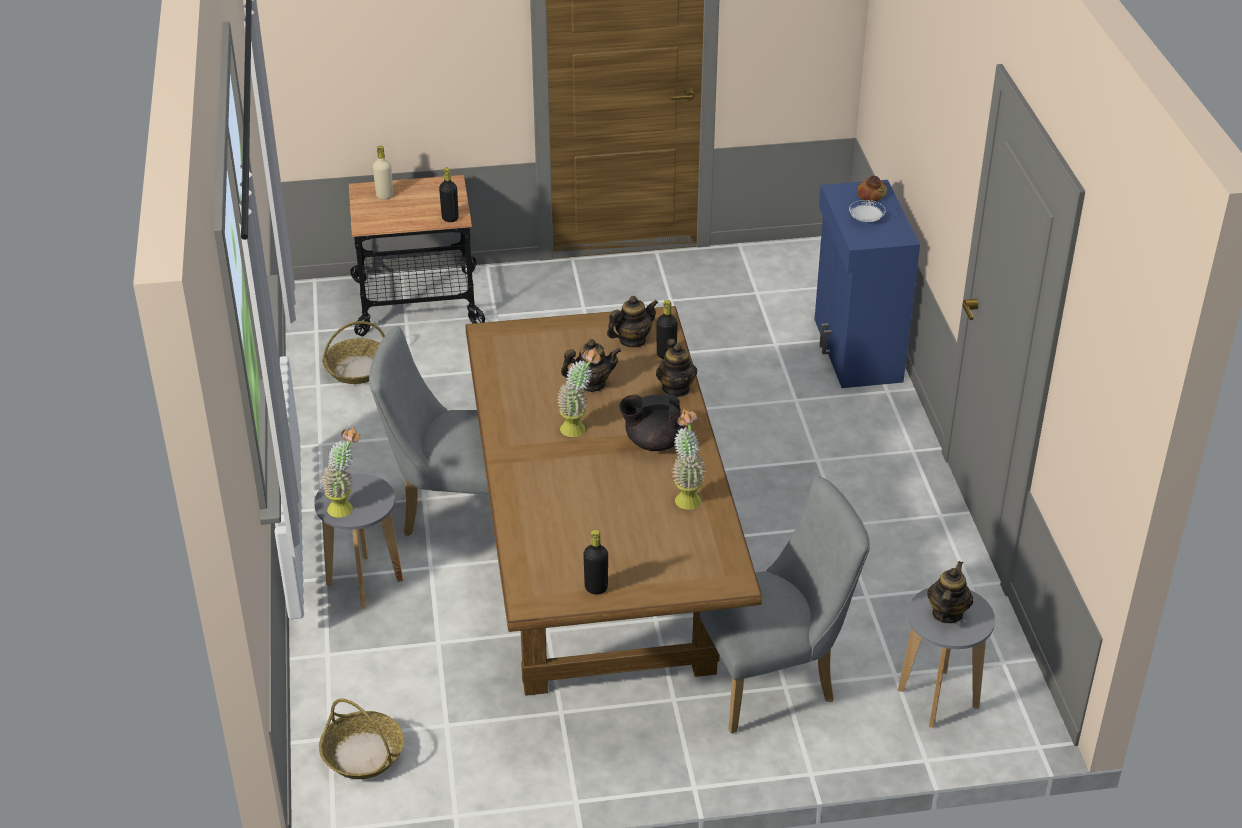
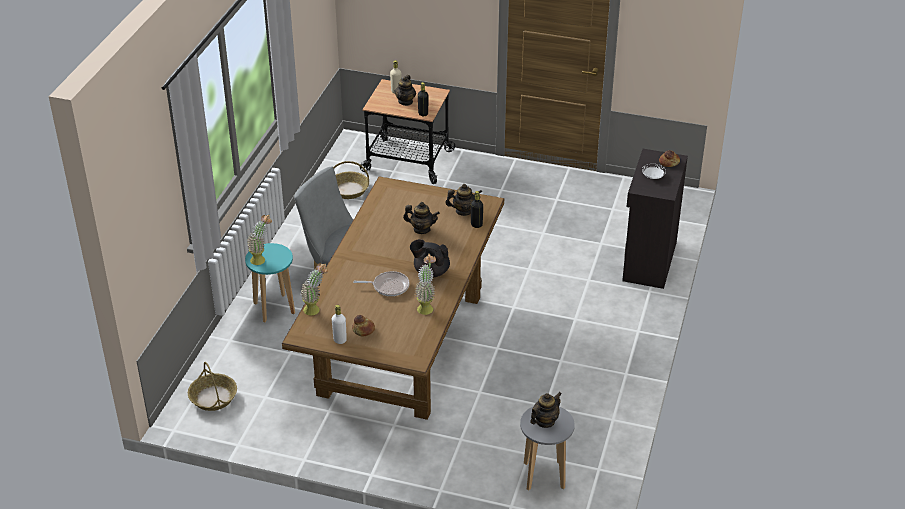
camera: 25 degrees right, 0 degrees up
grey stool [314,474,403,609] -> turquoise stool [245,243,295,322]
potted plant [557,348,601,437] -> potted plant moved to [301,263,328,315]
black bottle [583,530,608,594] -> white bottle [332,305,347,344]
teapot [656,339,697,397] -> teapot moved to [394,75,416,106]
grey chair [700,476,870,733] -> none
blue cabinet [814,180,920,388] -> black cabinet [622,149,688,289]
none -> bread [352,315,375,336]
none -> frying pan [353,271,410,296]

